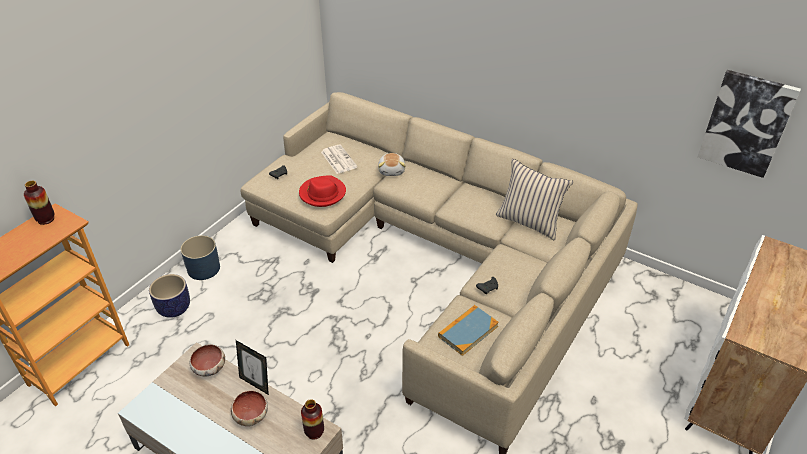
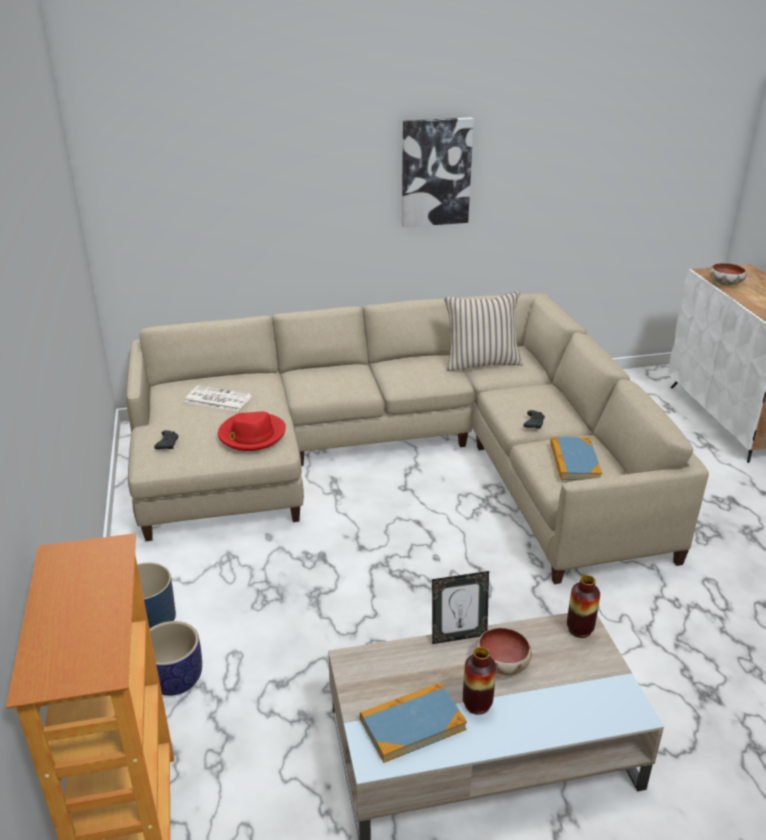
camera: 45 degrees left, 10 degrees down
vase [24,181,55,225] -> vase moved to [463,647,496,715]
bowl [190,345,225,376] -> bowl moved to [710,263,747,285]
plush toy [378,153,406,176] -> none
picture [697,70,801,178] -> picture moved to [402,117,474,227]
none -> book [360,682,467,763]

